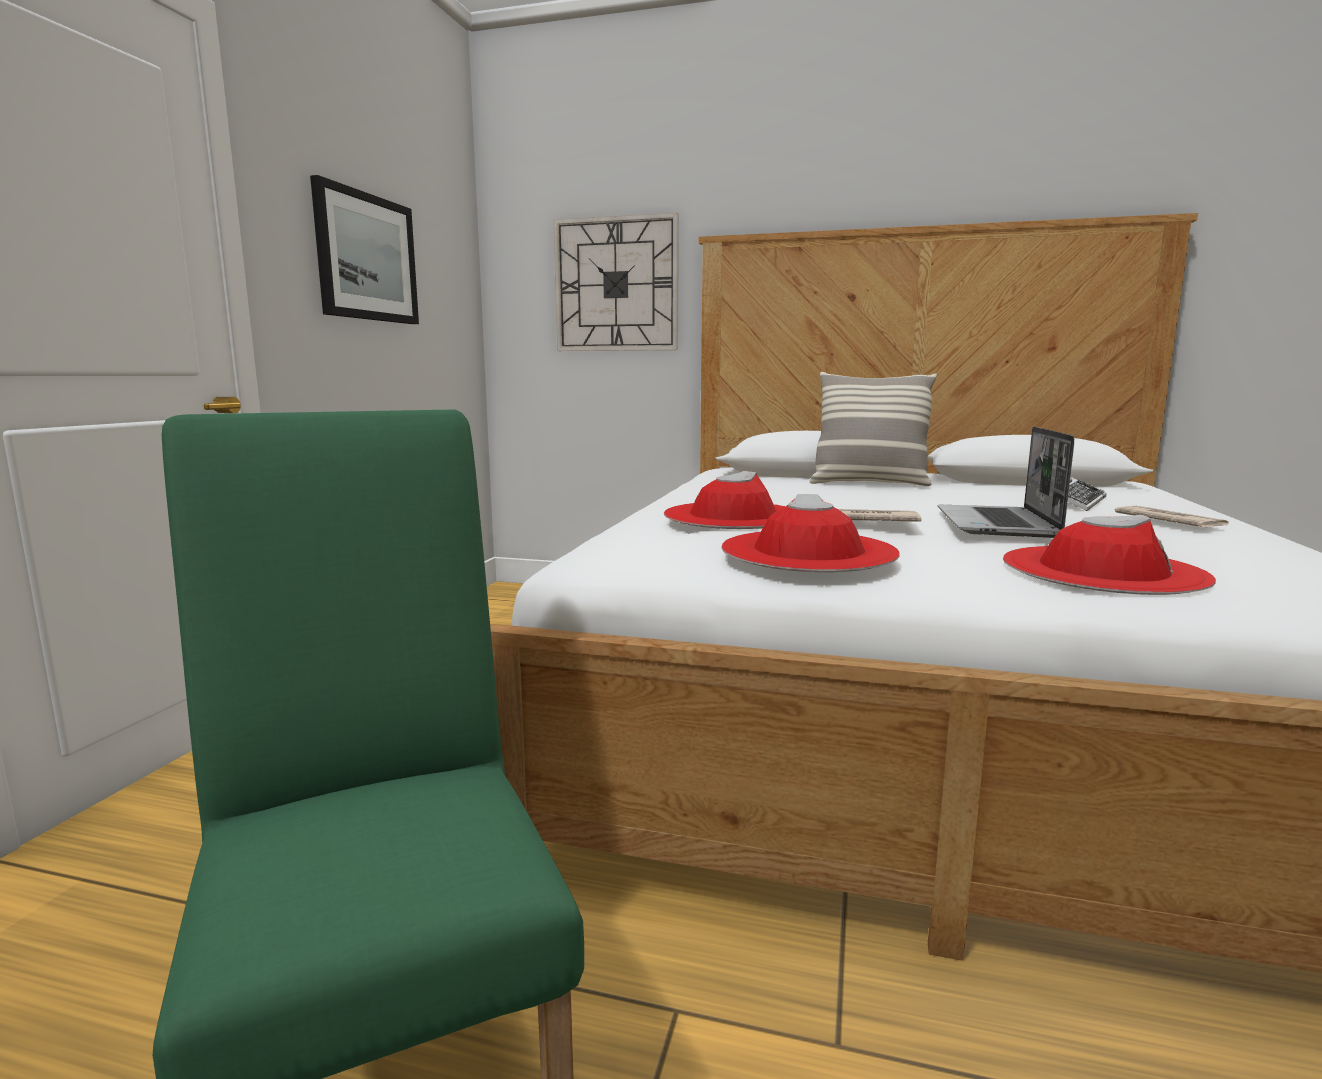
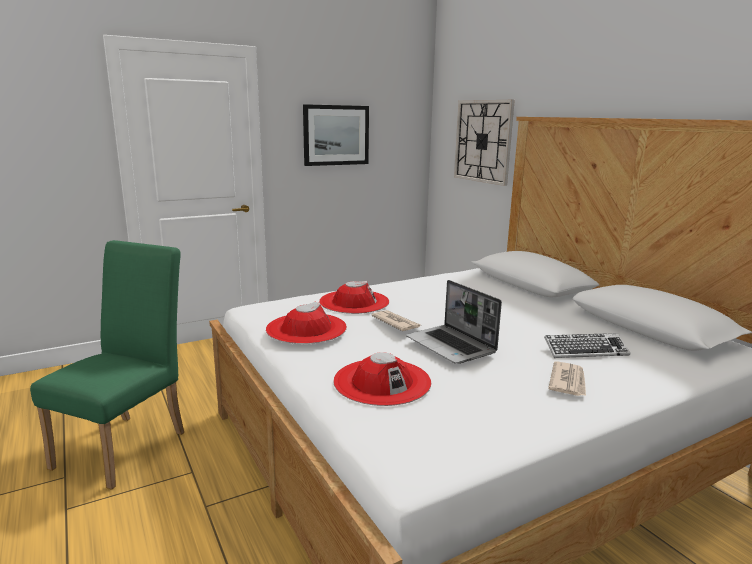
camera: 45 degrees right, 5 degrees up
pillow [809,372,937,486] -> none
laptop [938,426,1074,538] -> laptop turned 90 degrees counterclockwise [406,280,502,364]

